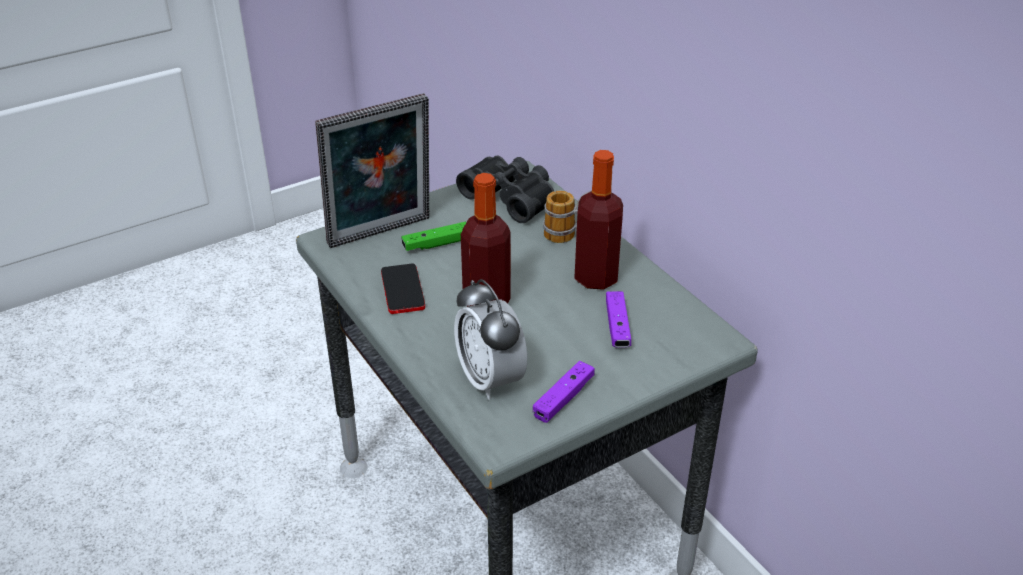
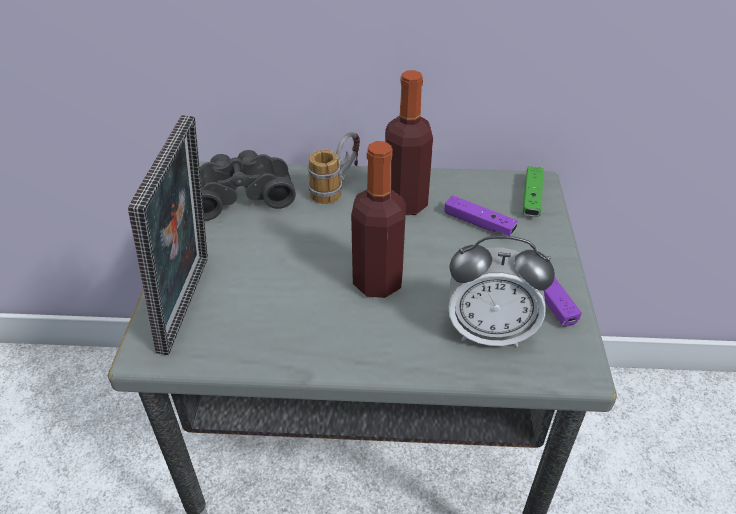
camera: 55 degrees left, 5 degrees up
phone [381,263,425,314] -> none
green game controller [401,222,466,251] -> green game controller moved to [522,166,544,217]

